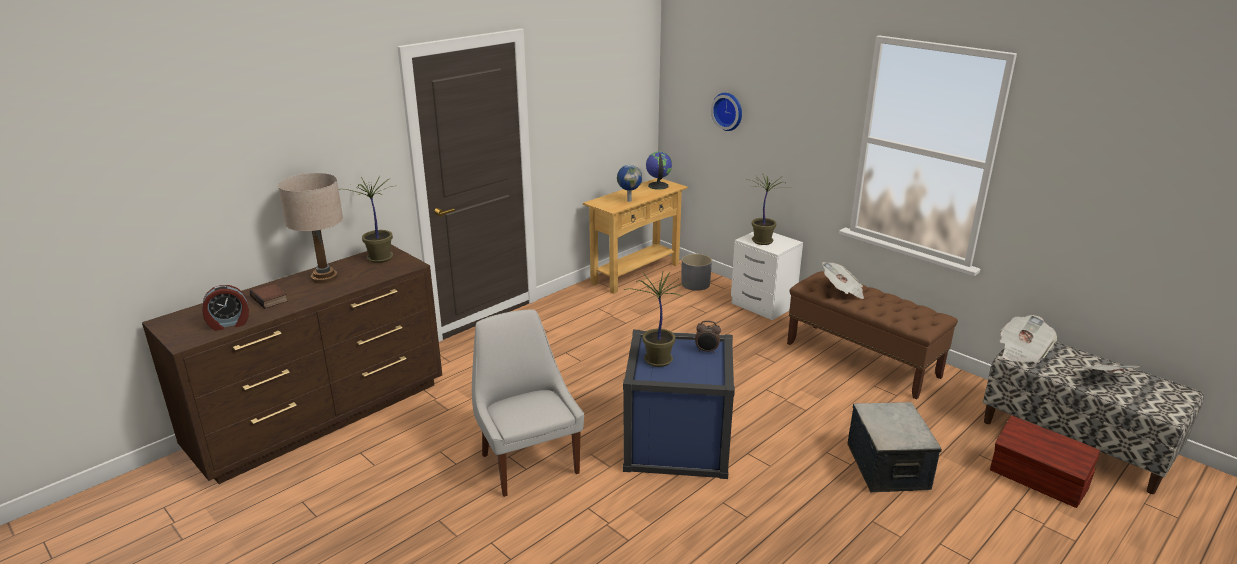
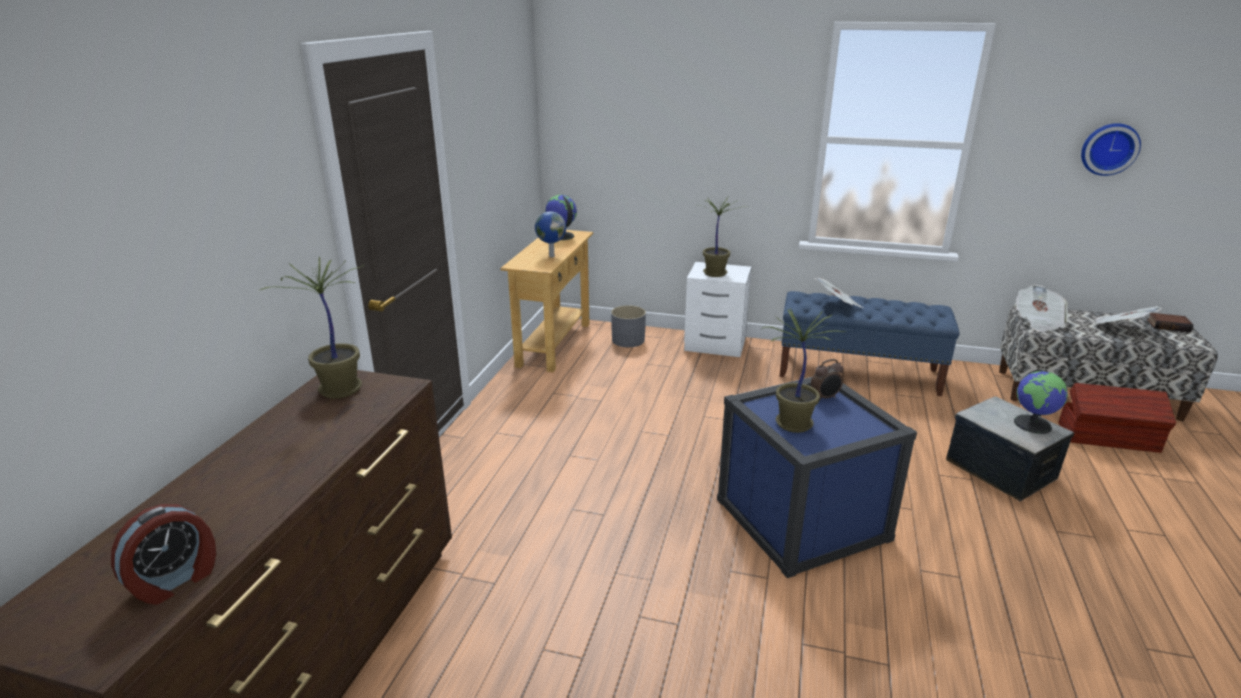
camera: 30 degrees left, 0 degrees up
book [250,283,288,309] -> book moved to [1147,313,1193,332]
beige table lamp [278,173,343,283] -> none
white chair [472,310,584,497] -> none
wall clock [711,93,742,131] -> wall clock moved to [1081,123,1141,176]
brown bench [787,271,958,400] -> blue bench [779,291,960,396]
none -> globe [1014,370,1068,434]

